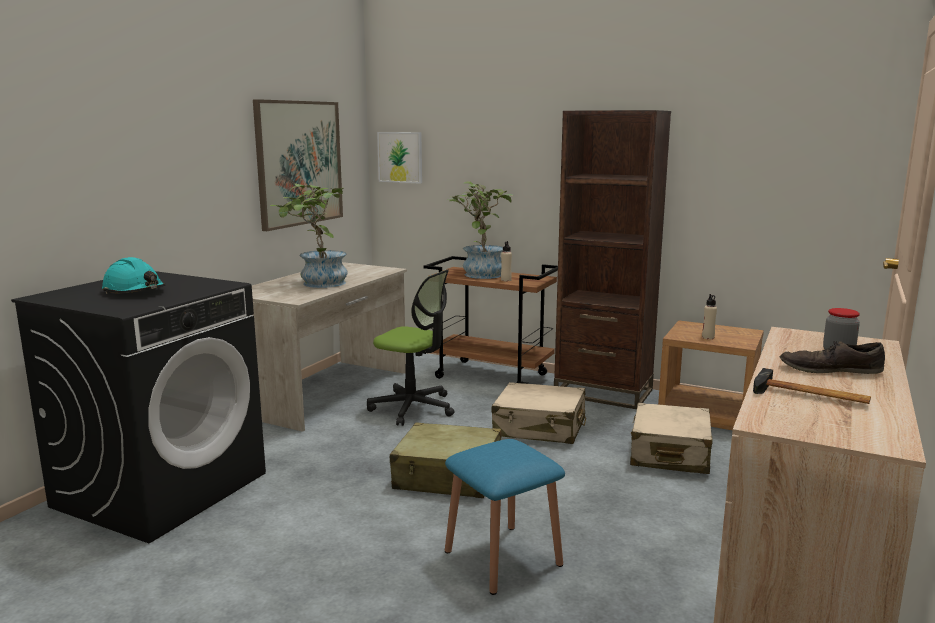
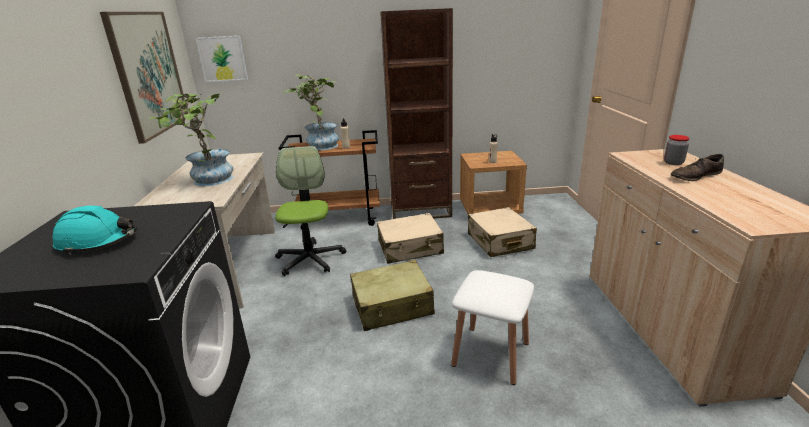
camera: 30 degrees left, 10 degrees up
office chair [367,269,454,426] -> office chair turned 90 degrees counterclockwise [275,146,346,276]
blue stool [445,439,565,595] -> white stool [451,270,534,385]
hammer [753,368,871,404] -> none

